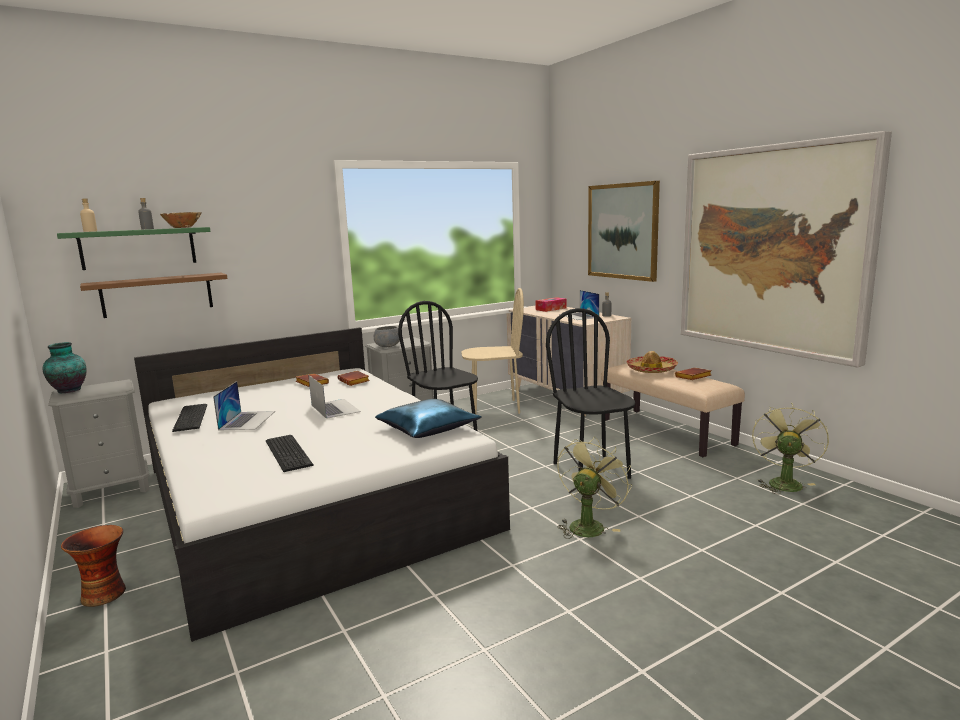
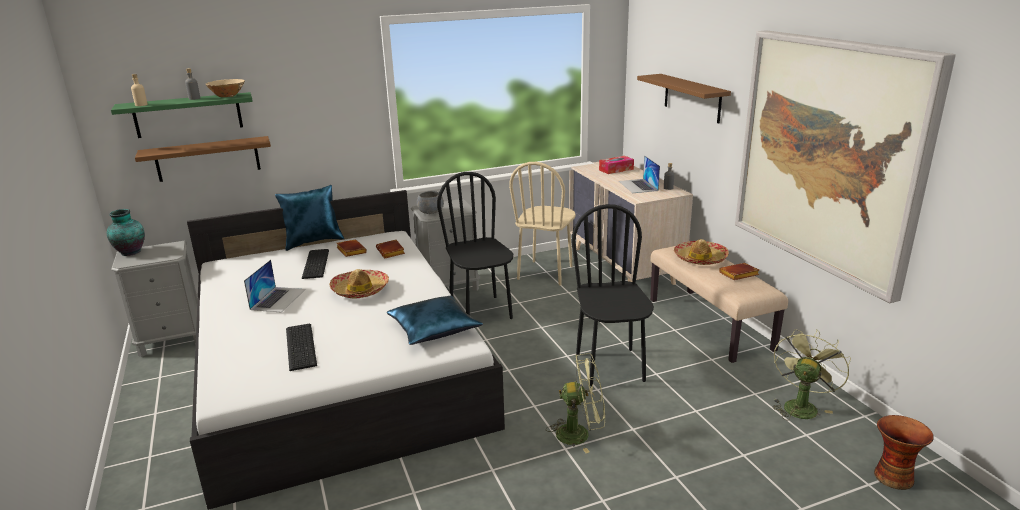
camera: 10 degrees right, 10 degrees up
vase [61,525,126,607] -> vase moved to [874,415,934,490]
keyboard [172,404,207,432] -> keyboard moved to [302,249,329,279]
laptop [308,375,361,419] -> hat [329,269,389,299]
beige chair [461,288,524,415] -> beige chair turned 105 degrees clockwise [509,162,576,286]
green fan [557,436,632,539] -> green fan turned 45 degrees clockwise [546,353,605,453]
picture [588,181,660,282] -> brown shelf [637,74,731,124]
none -> blue pillow [275,185,344,251]

